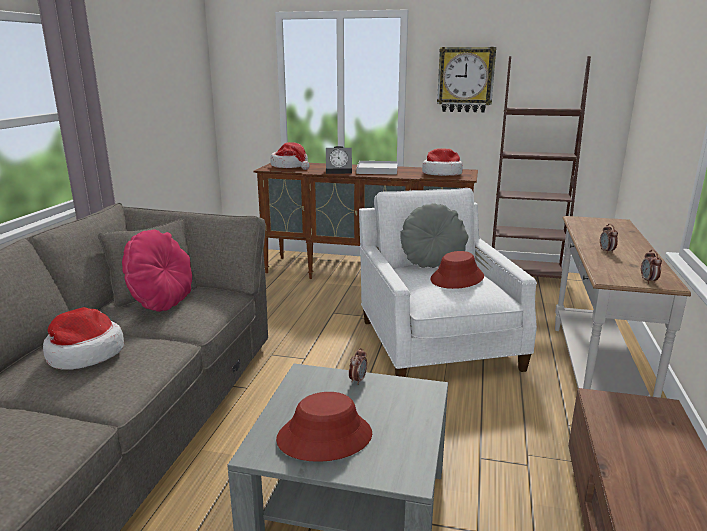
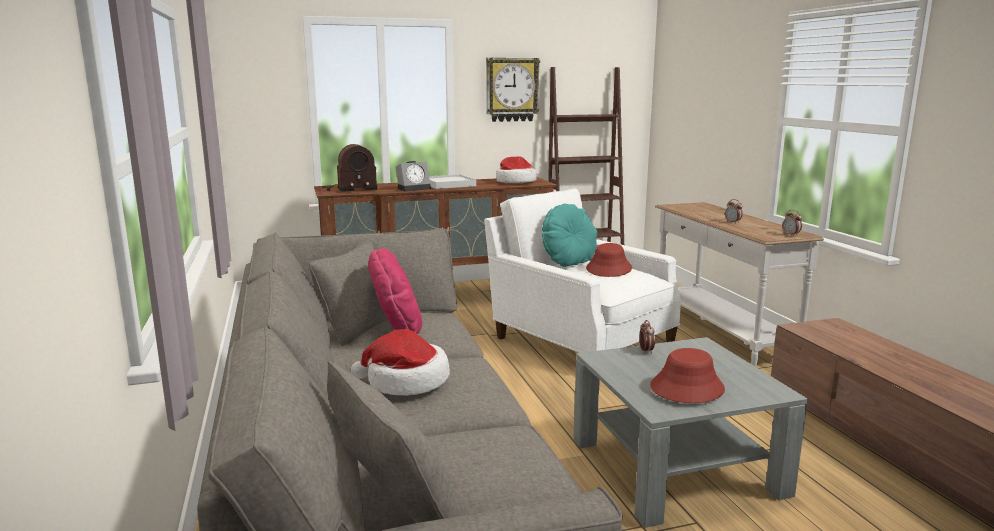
camera: 30 degrees left, 5 degrees down
hat [270,142,310,170] -> radio [322,144,378,192]
grey pillow [400,203,468,268] -> turquoise pillow [542,204,597,267]

